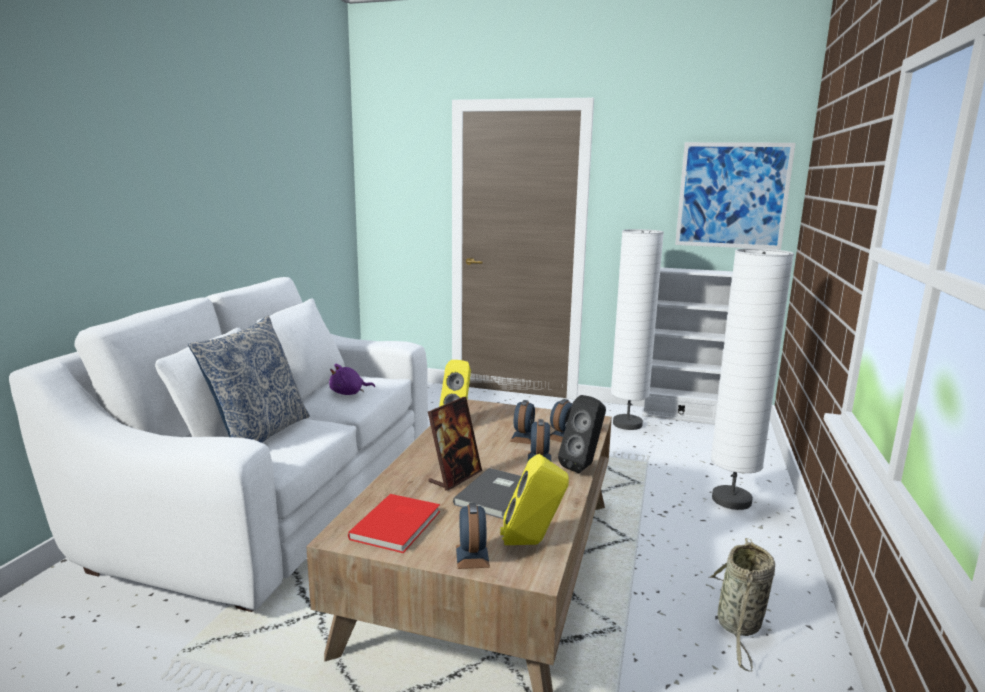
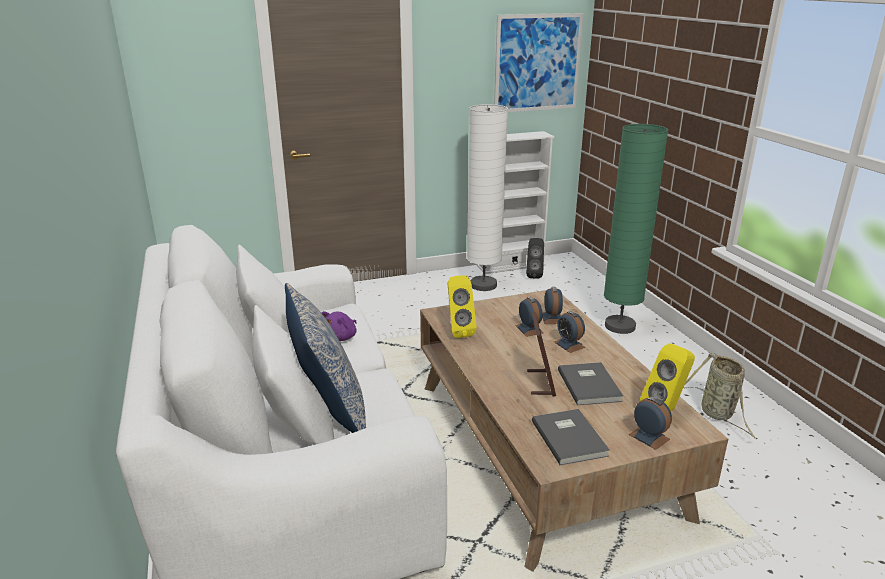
camera: 35 degrees left, 10 degrees up
red book [348,494,440,553] -> grey book [532,409,610,465]
black speaker [558,395,606,473] -> black speaker moved to [526,238,544,279]
white floor lamp [710,248,794,510] -> green floor lamp [604,124,668,334]

